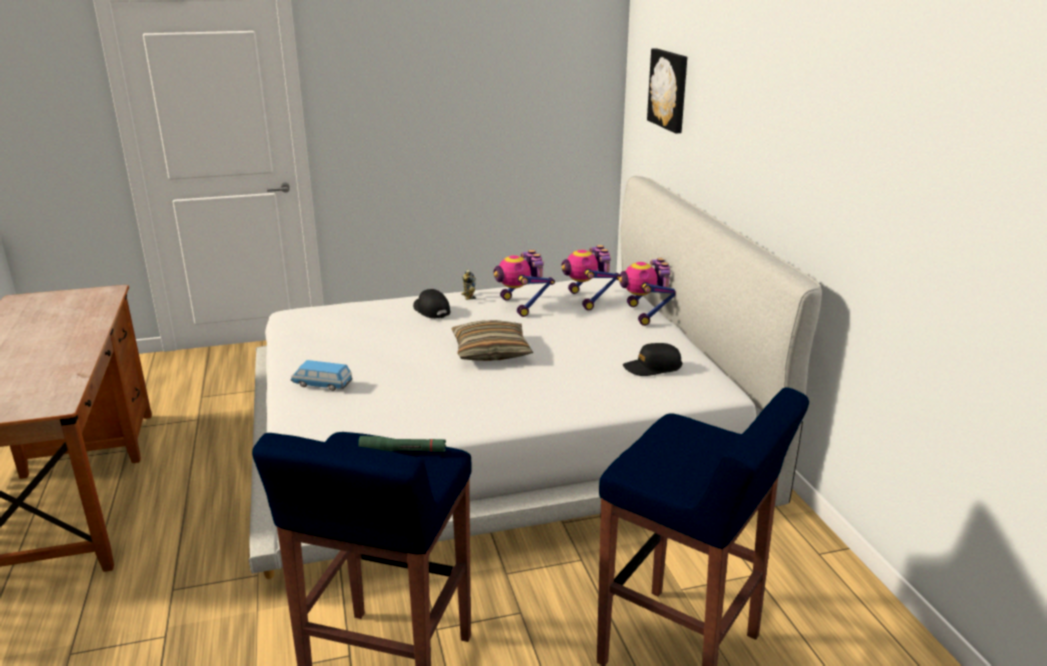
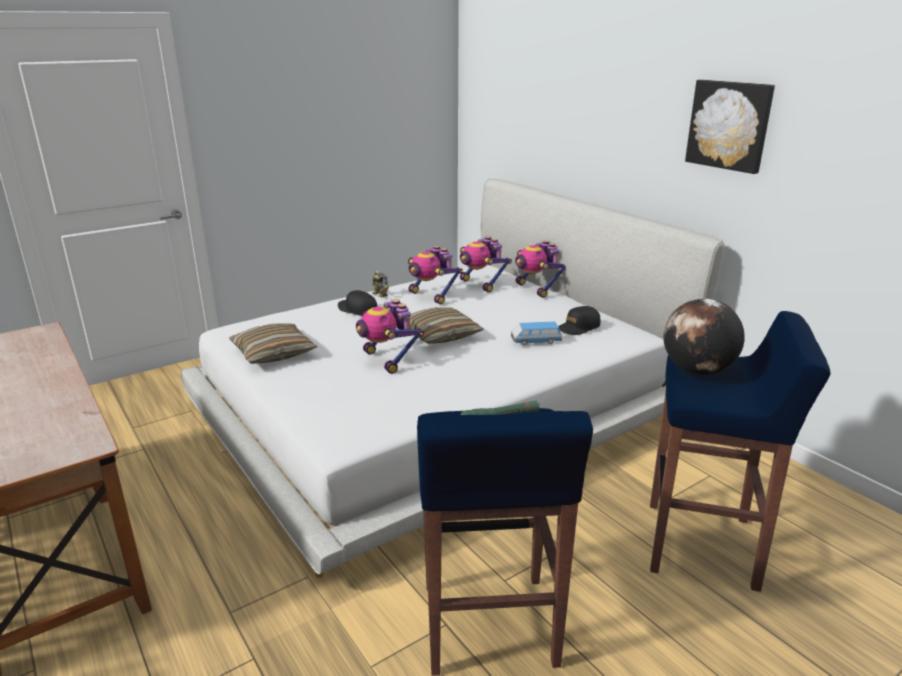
camera: 20 degrees left, 0 degrees up
toy car [291,360,353,391] -> toy car moved to [511,322,562,346]
picture [647,48,687,134] -> picture moved to [685,80,775,174]
none -> pillow [229,323,317,364]
none -> toy robot [356,299,424,374]
none -> globe [663,299,745,375]

